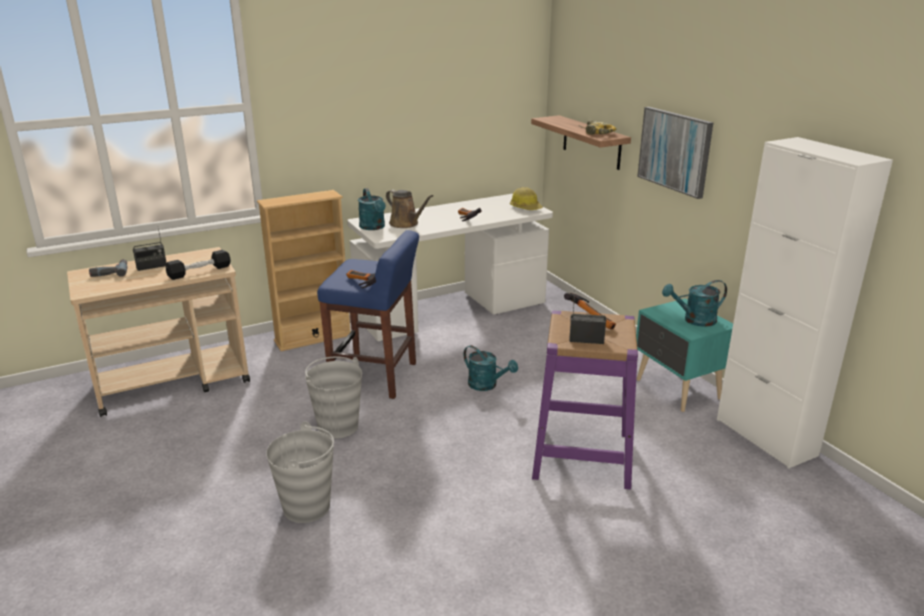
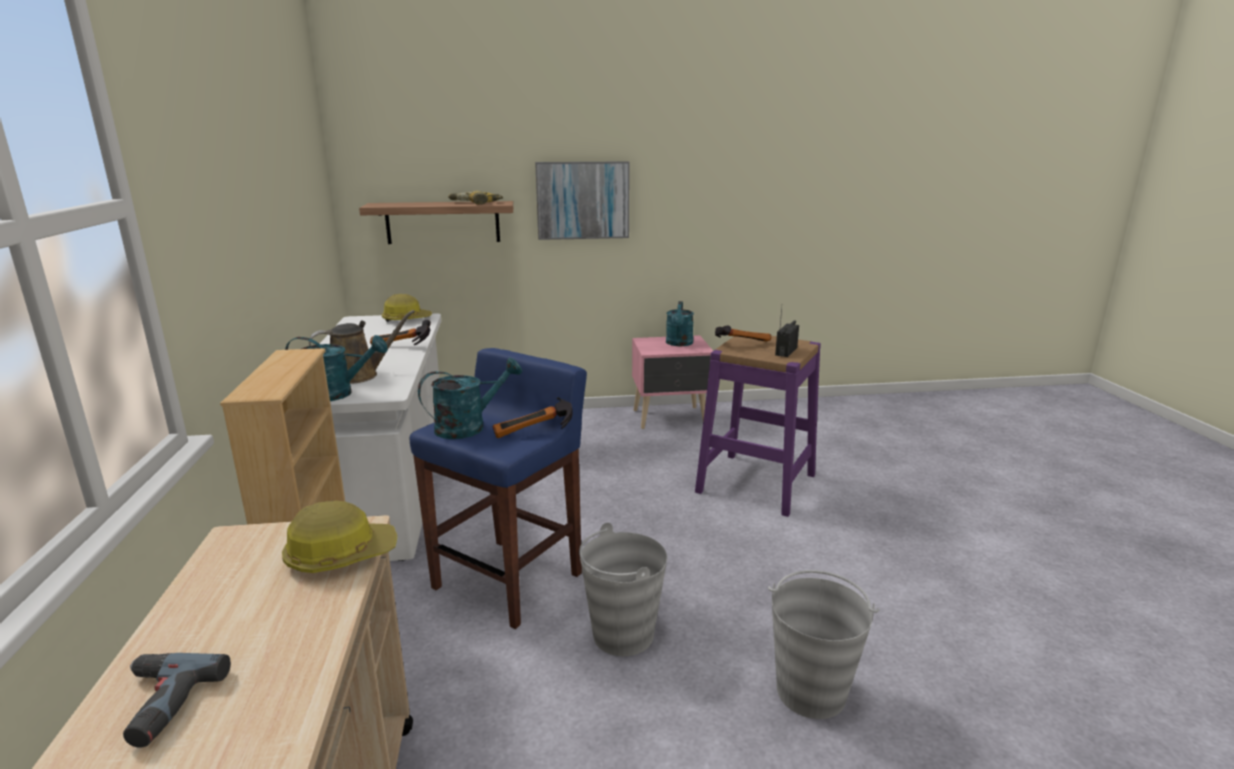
camera: 70 degrees left, 5 degrees down
radio [133,228,167,271] -> none
black dumbbell [166,250,231,280] -> hard hat [282,501,397,573]
turquoise watering can [463,345,518,391] -> turquoise watering can moved to [418,357,522,439]
turquoise nightstand [636,299,733,412] -> pink nightstand [632,335,713,429]
white cabinet [717,137,893,468] -> none

